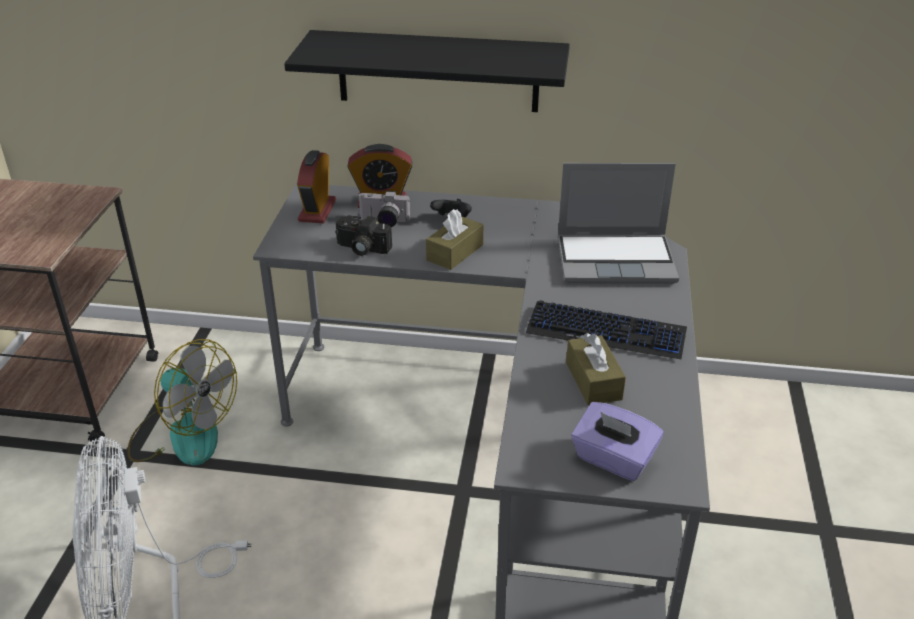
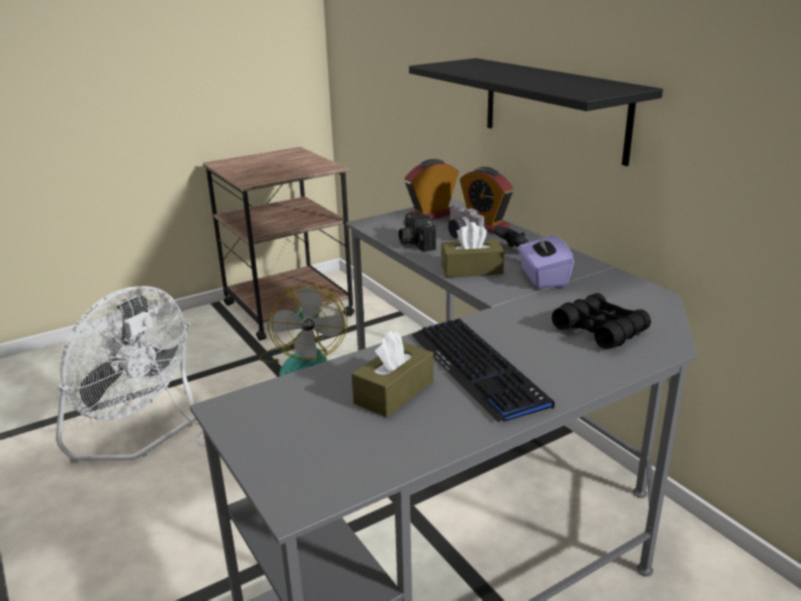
camera: 50 degrees right, 10 degrees down
laptop [558,163,679,284] -> black binoculars [552,293,651,349]
purple tissue box [571,402,664,481] -> purple tissue box moved to [518,230,574,289]

